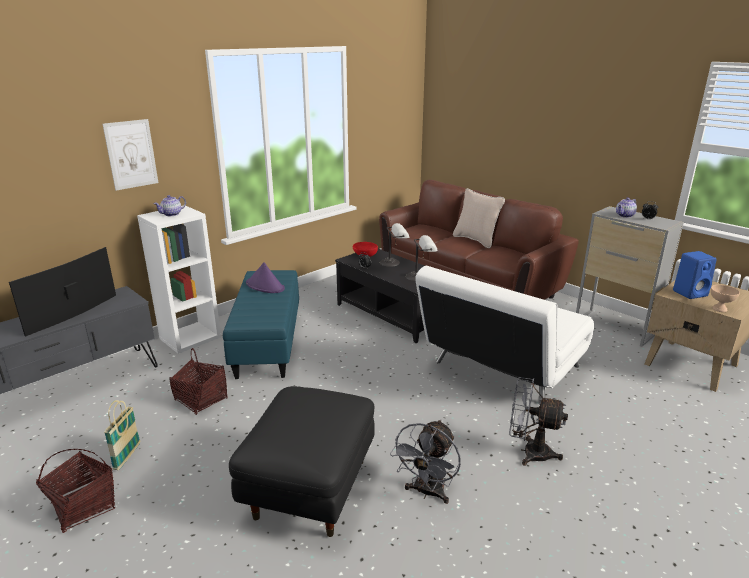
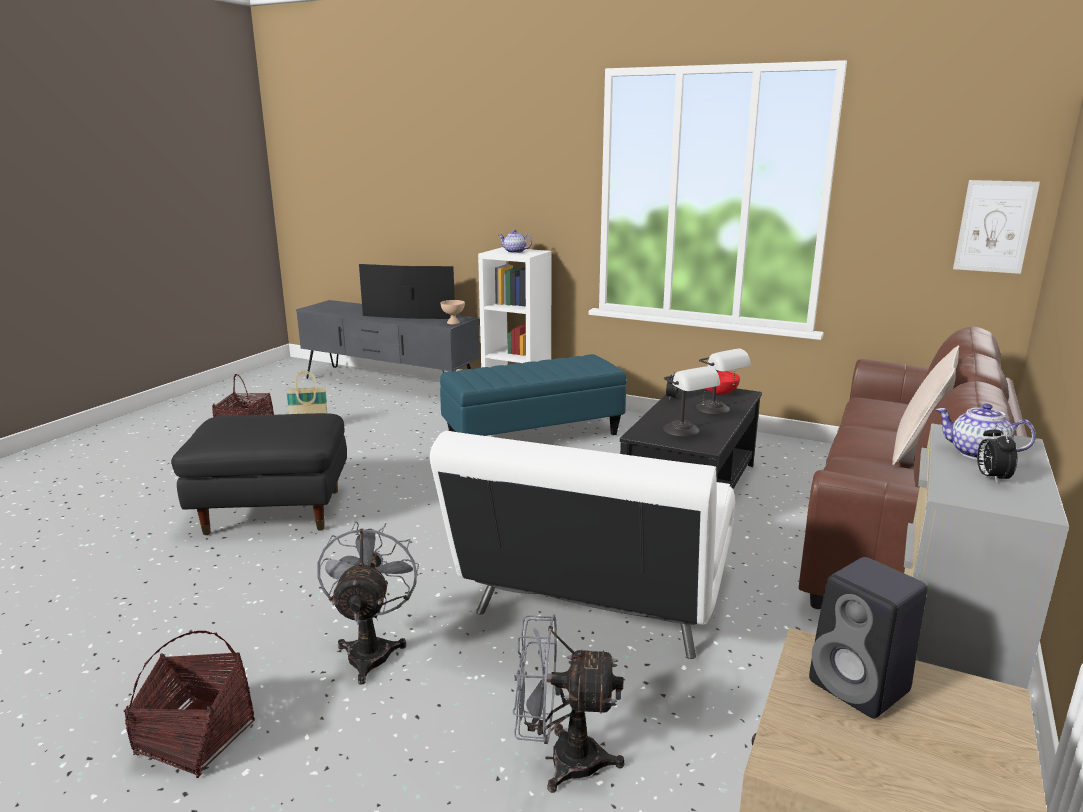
camera: 70 degrees right, 5 degrees down
picture [103,119,158,190] -> picture moved to [953,180,1040,274]
basket [169,348,228,415] -> basket moved to [124,631,255,778]
purple hat [246,262,285,293] -> none
grey fan [390,420,461,504] -> grey fan moved to [513,615,625,793]
white armchair [415,266,594,403] -> white armchair turned 90 degrees counterclockwise [430,431,735,659]
blue speaker [673,251,716,299] -> black speaker [809,557,927,718]
beige bowl [711,285,740,312] -> beige bowl moved to [440,300,465,325]

